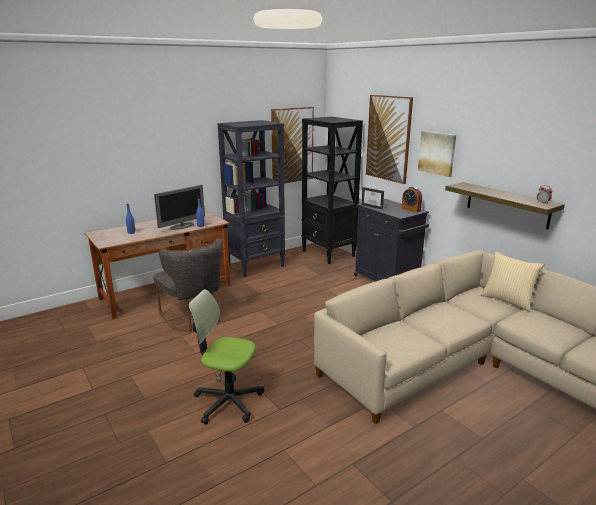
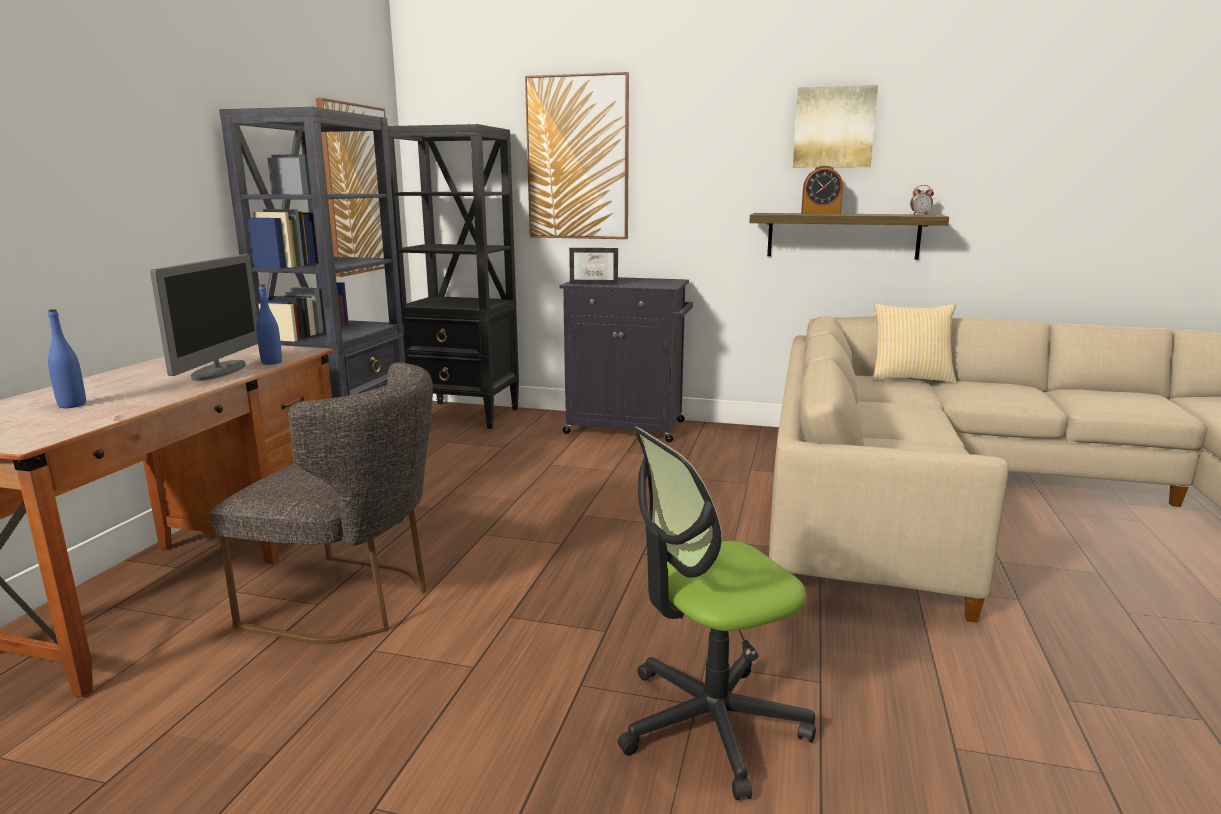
camera: 40 degrees left, 5 degrees down
alarm clock [402,187,422,212] -> alarm clock moved to [801,165,843,214]
picture [418,131,456,177] -> picture moved to [793,85,878,168]

